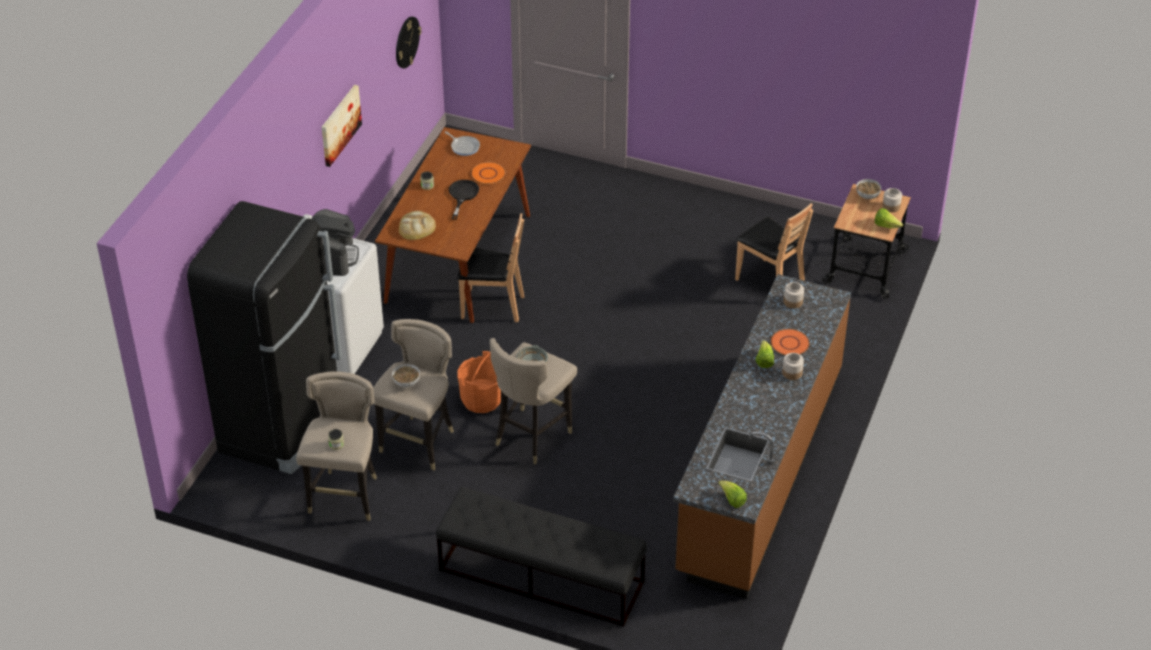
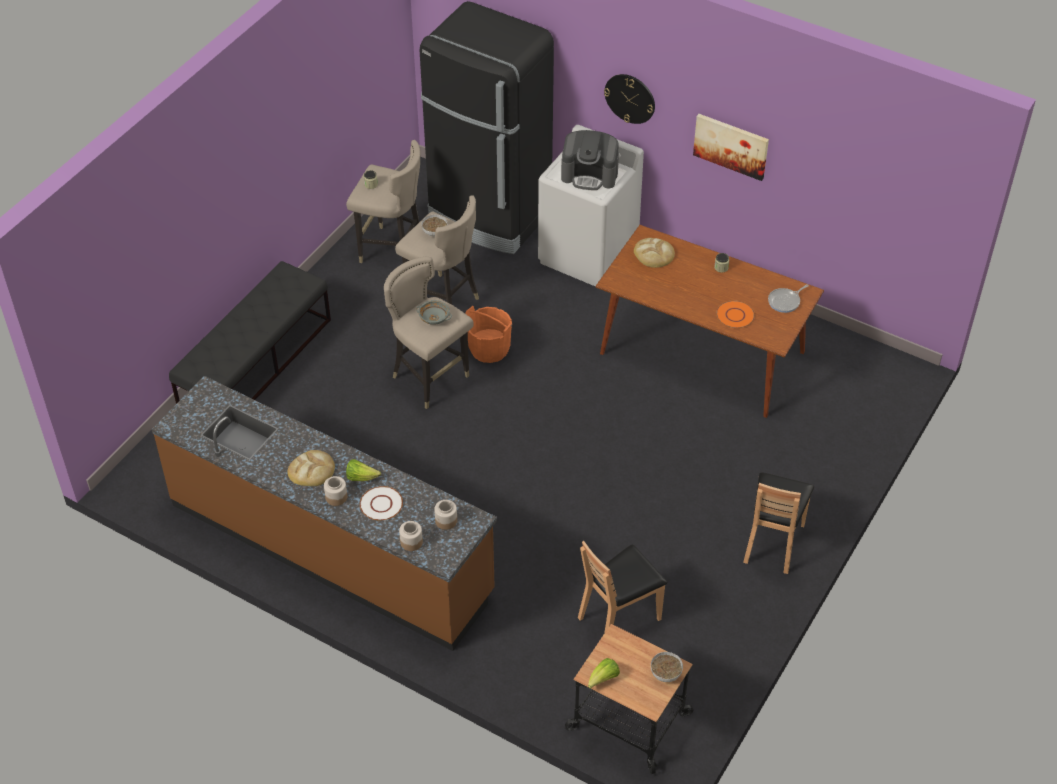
camera: 100 degrees right, 5 degrees up
wall clock [396,17,421,69] -> wall clock moved to [604,74,655,124]
black frying pan [449,180,479,220] -> none
brown chair [457,213,524,322] -> brown chair moved to [743,472,814,574]
lettuce [718,480,747,508] -> none
orange plate [770,329,810,355] -> white plate [360,486,403,520]
jar [882,188,902,212] -> jar moved to [399,521,423,551]
none -> bread [287,450,335,486]

